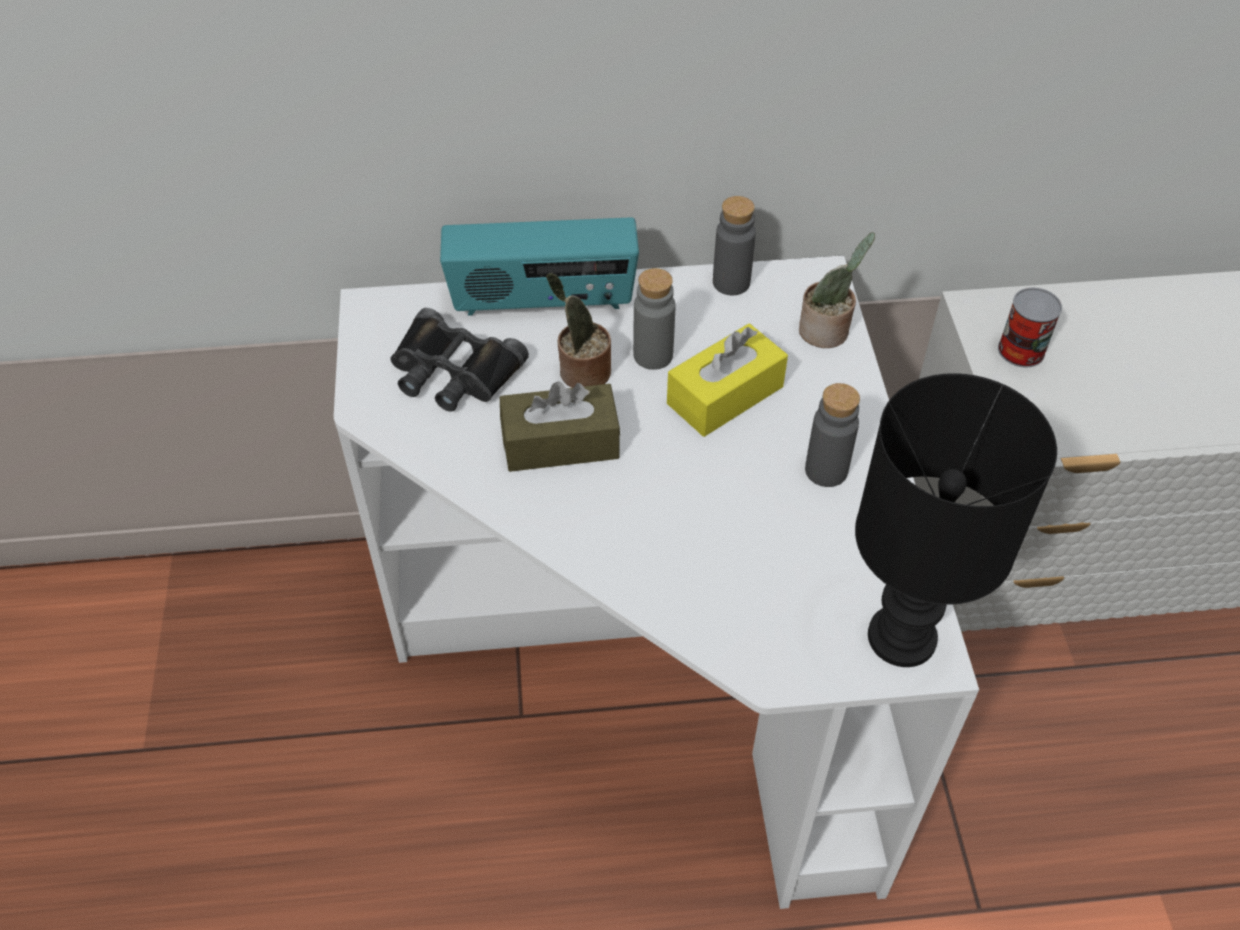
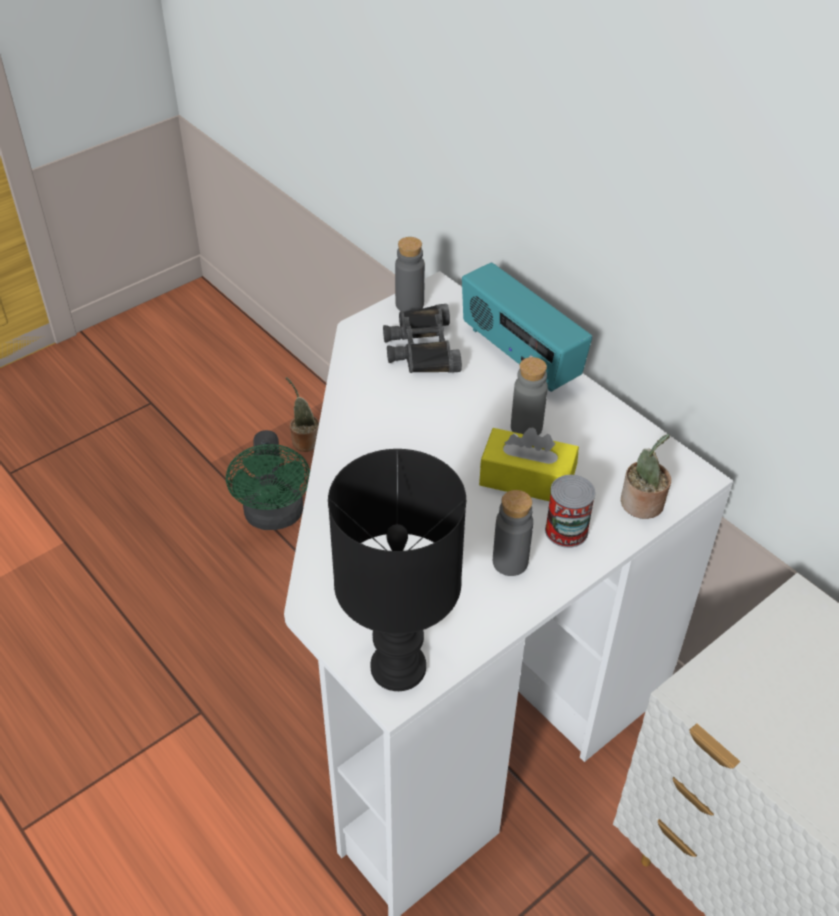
camera: 55 degrees right, 5 degrees down
brown tissue box [500,381,620,472] -> none
potted plant [546,273,611,388] -> potted plant moved to [286,377,319,452]
grey bottle [713,196,756,295] -> grey bottle moved to [395,237,425,312]
can [998,288,1062,367] -> can moved to [545,475,595,548]
none -> green fan [226,430,310,530]

